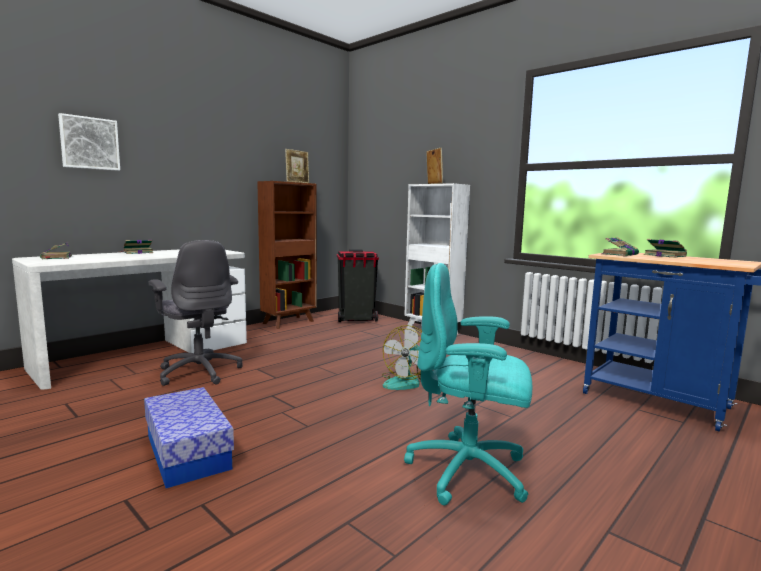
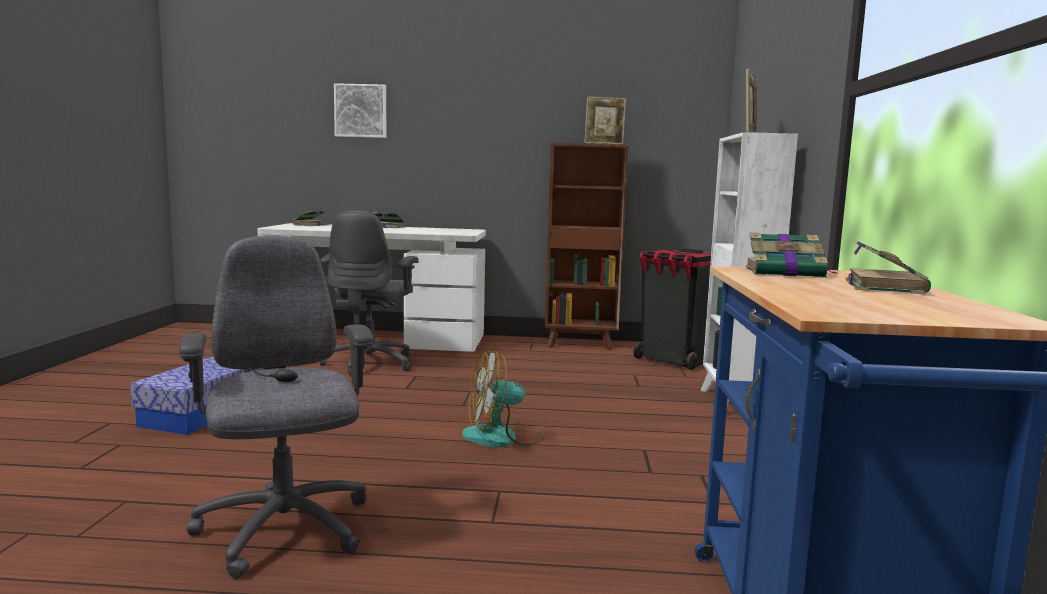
camera: 50 degrees right, 0 degrees up
turquoise office chair [404,263,533,505] -> grey office chair [180,236,373,579]

